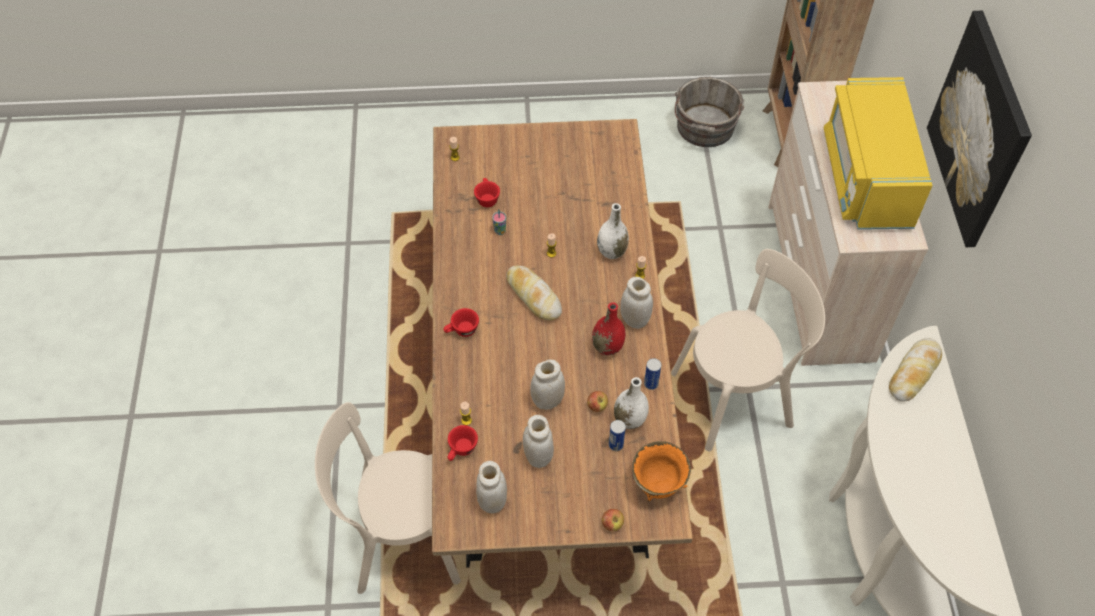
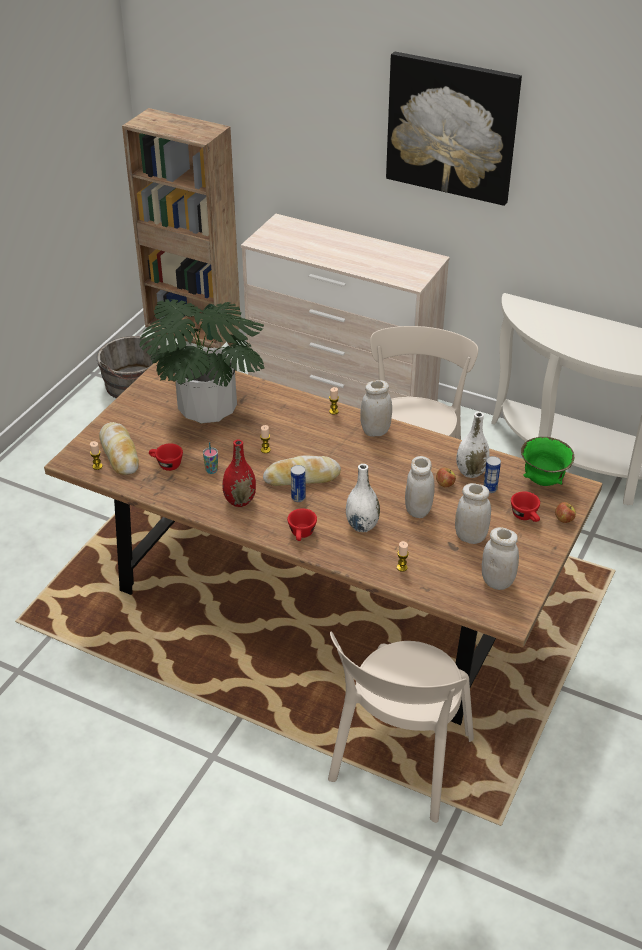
camera: 60 degrees left, 15 degrees down
red cup [447,425,478,461] -> red cup moved to [511,491,540,522]
red vase [592,302,625,356] -> red vase moved to [222,439,256,507]
white vase [597,203,629,259] -> white vase moved to [346,464,380,532]
orange bowl [632,441,691,501] -> green bowl [521,437,574,486]
can [644,358,661,390] -> can moved to [291,465,306,502]
yellow microwave [824,77,933,230] -> none
bread [889,338,942,402] -> bread moved to [99,422,139,475]
none -> potted plant [140,299,264,424]

